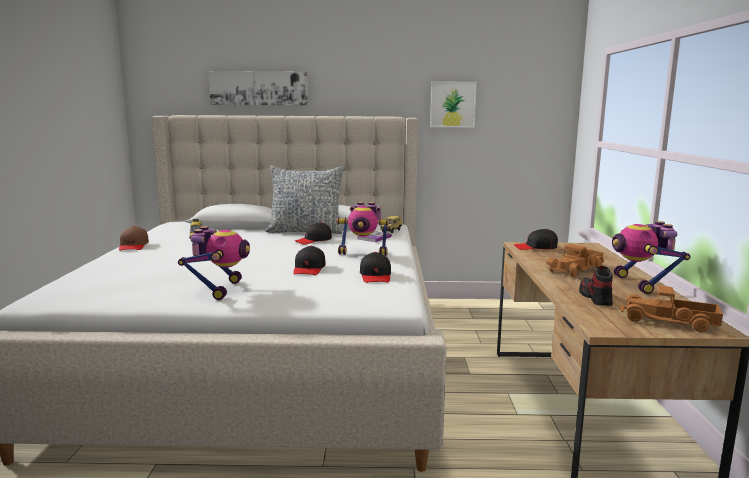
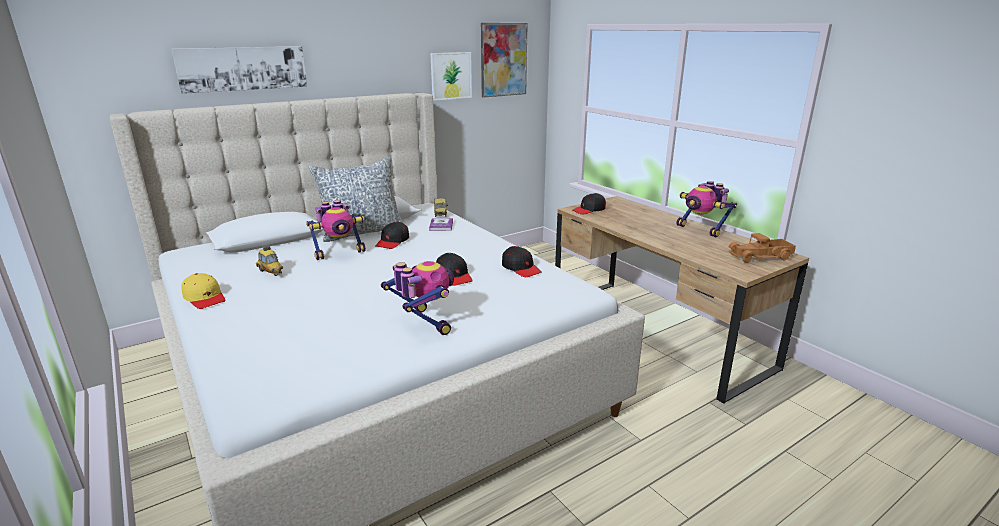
camera: 35 degrees left, 10 degrees up
brown cap [119,226,149,251] -> yellow cap [181,273,225,309]
toy robot [336,202,390,256] -> toy robot moved to [306,200,366,260]
toy truck [546,244,604,277] -> none
shoe [579,266,613,306] -> none
none -> picture [481,23,528,98]

